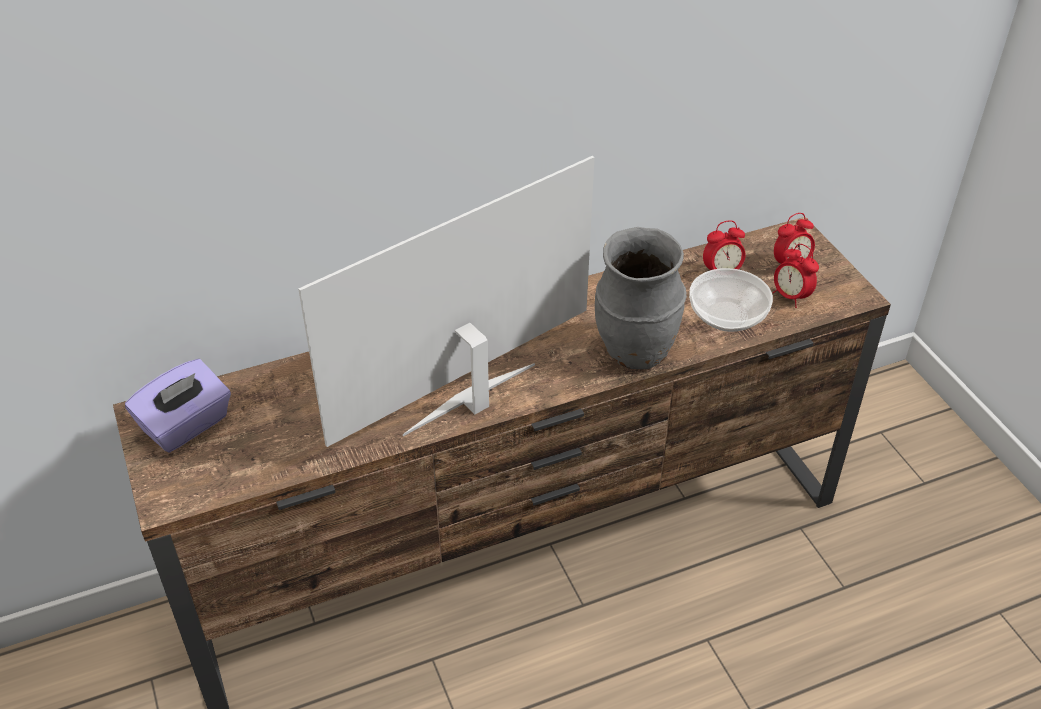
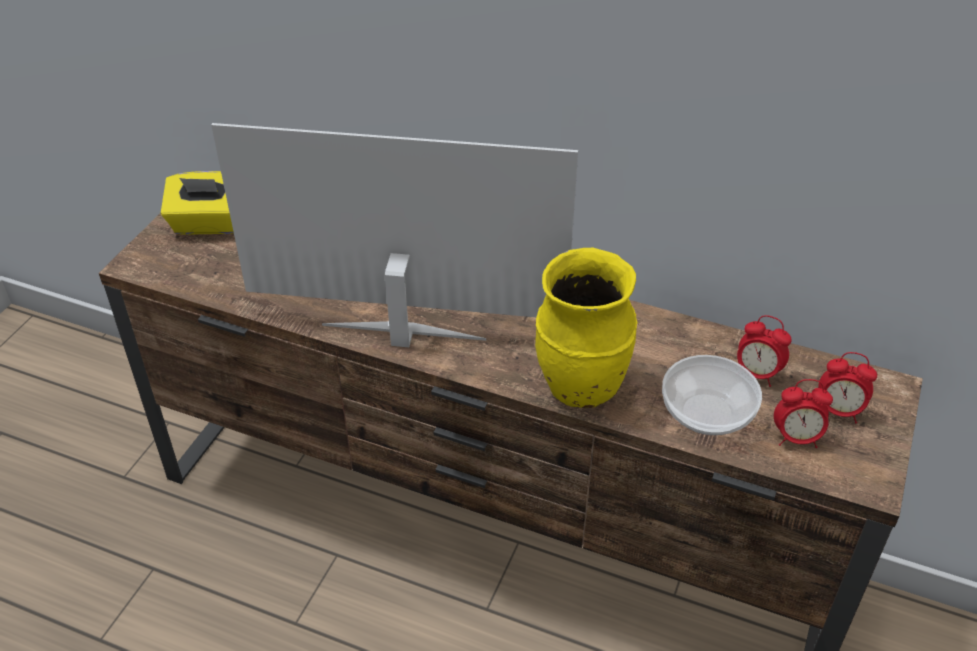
camera: 45 degrees right, 0 degrees up
purple tissue box [125,359,231,452] -> yellow tissue box [161,171,234,235]
grey vase [595,227,687,369] -> yellow vase [535,248,638,408]
alarm clock [773,244,819,308] -> alarm clock turned 90 degrees counterclockwise [774,379,833,448]

